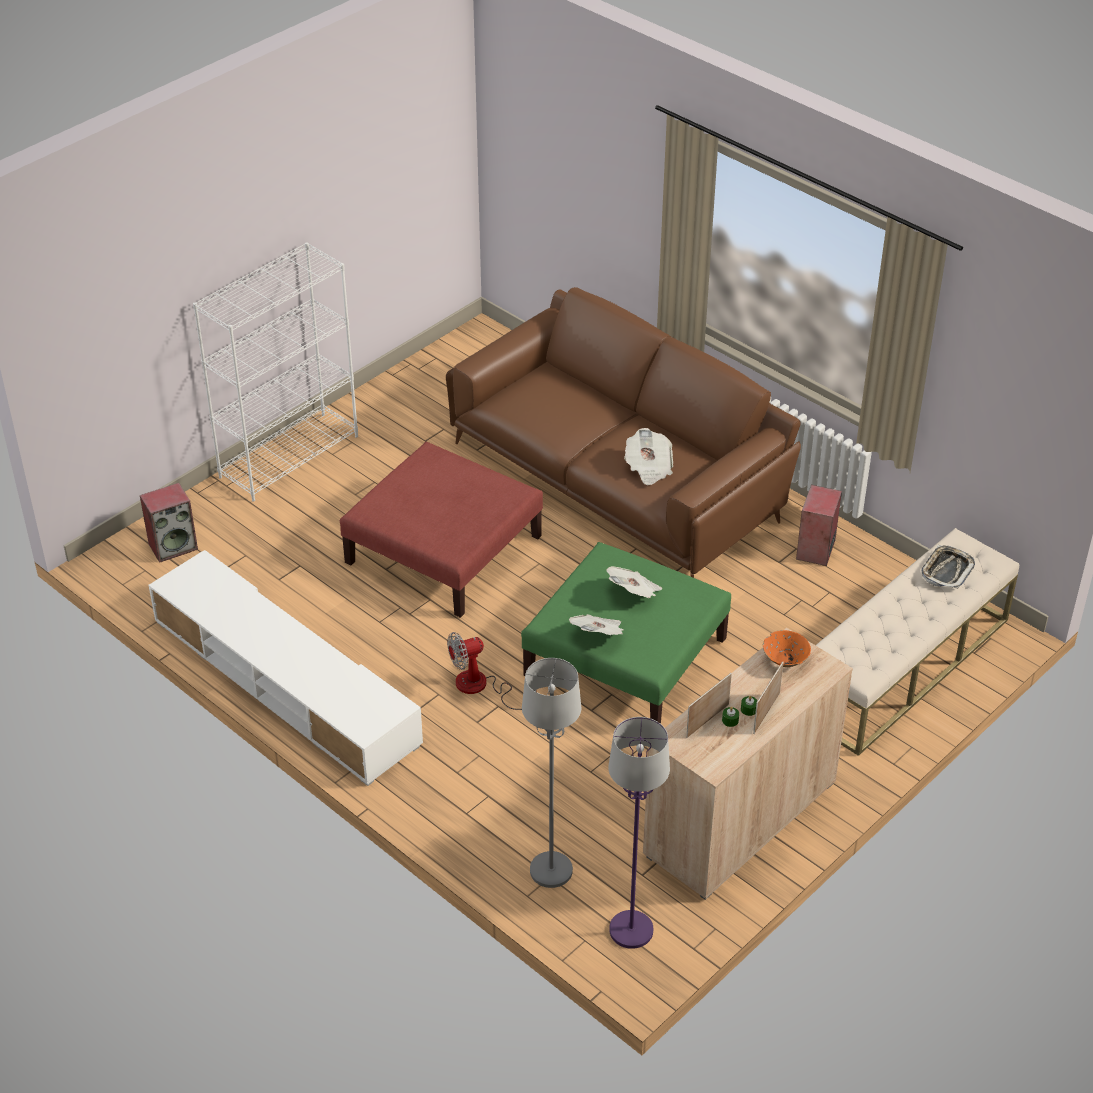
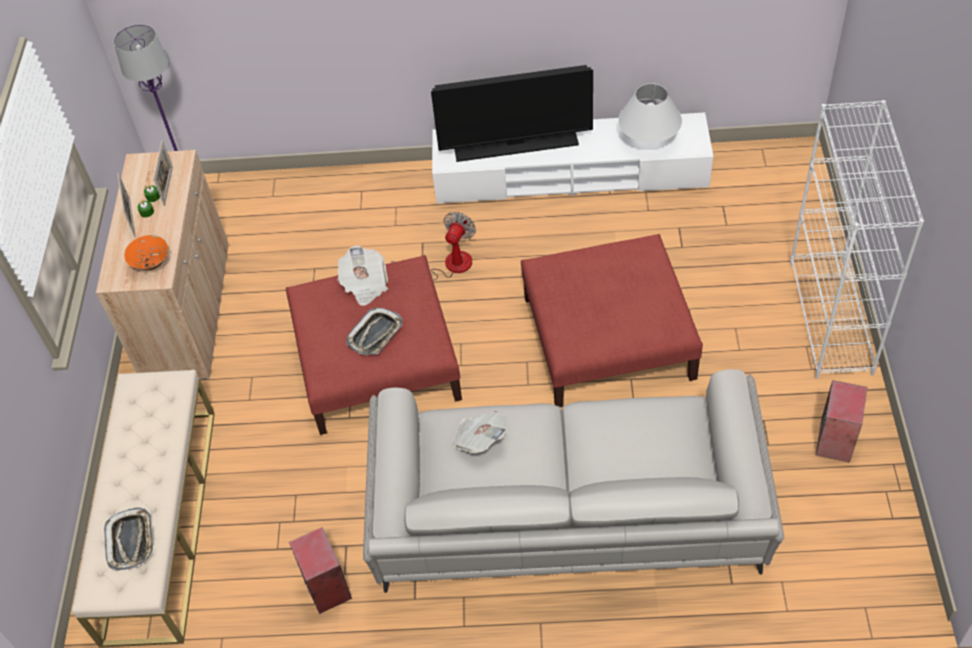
camera: 140 degrees right, 10 degrees up
speaker [140,483,198,563] -> speaker moved to [816,380,867,463]
brown sofa [446,287,801,578] -> grey sofa [363,369,784,593]
green ottoman [521,542,731,724] -> red ottoman [286,255,462,435]
grey floor lamp [522,658,581,888] -> none
newspaper [606,566,662,598] -> tray [346,308,403,355]
none -> television [431,65,593,162]
none -> white table lamp [618,83,682,143]

